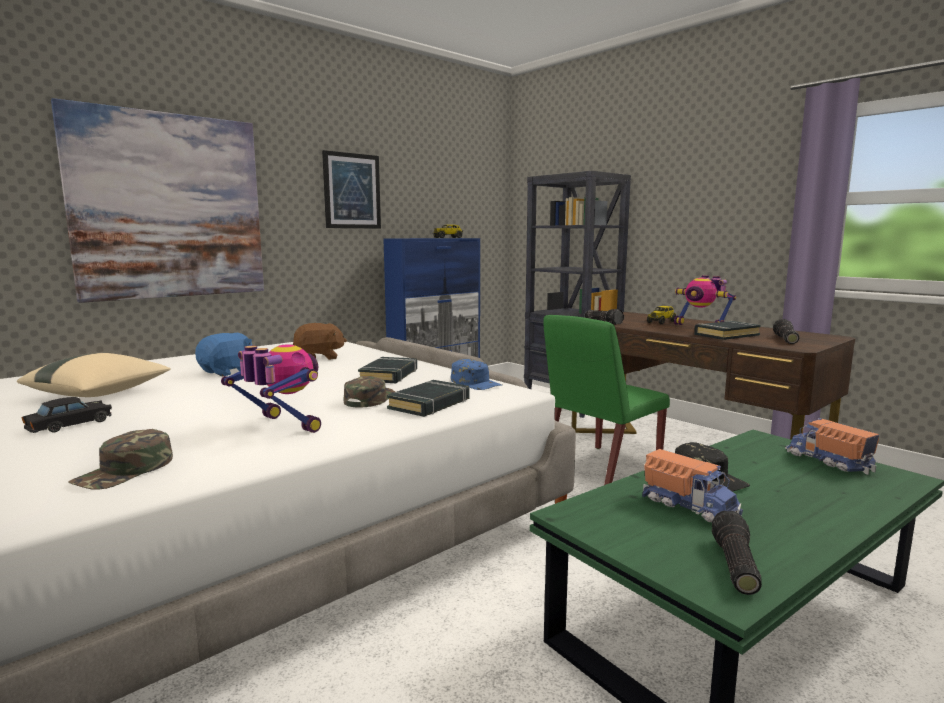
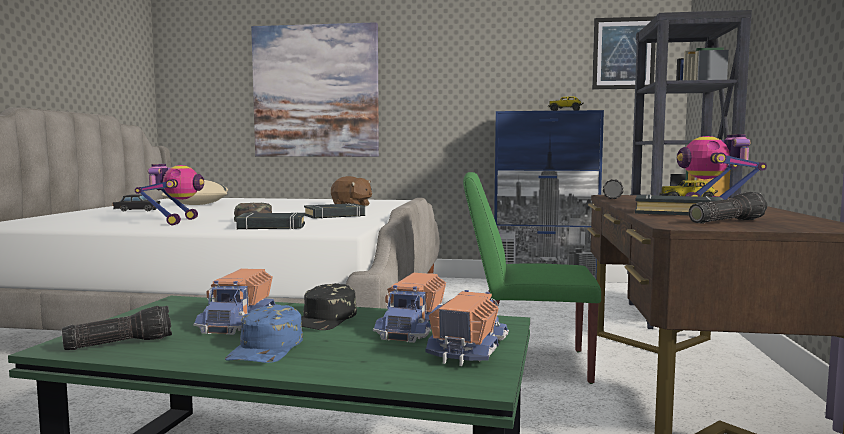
camera: 50 degrees right, 5 degrees down
green cap [68,429,173,489] -> none
blue plush toy [195,333,254,376] -> none
picture [322,150,381,228] -> picture moved to [592,16,656,89]
blue cap [451,359,503,390] -> blue cap moved to [225,305,303,363]
none -> toy truck [373,273,446,343]

